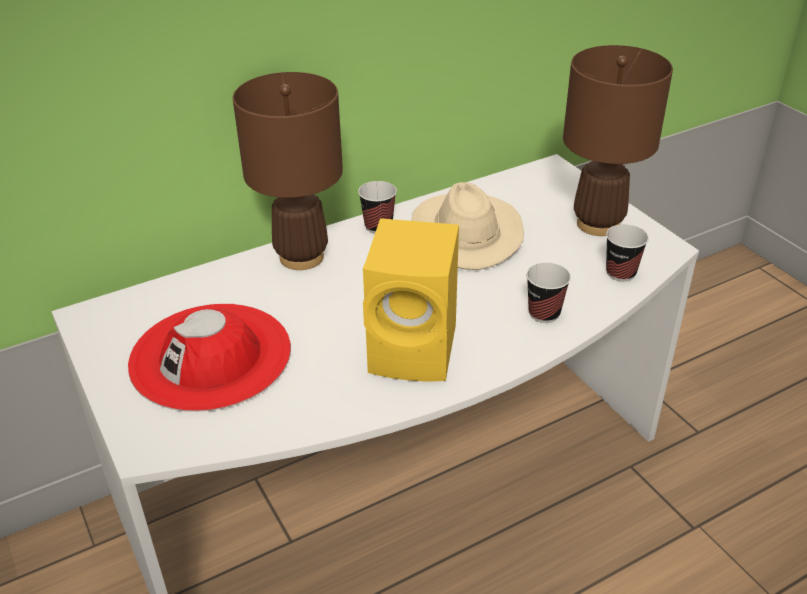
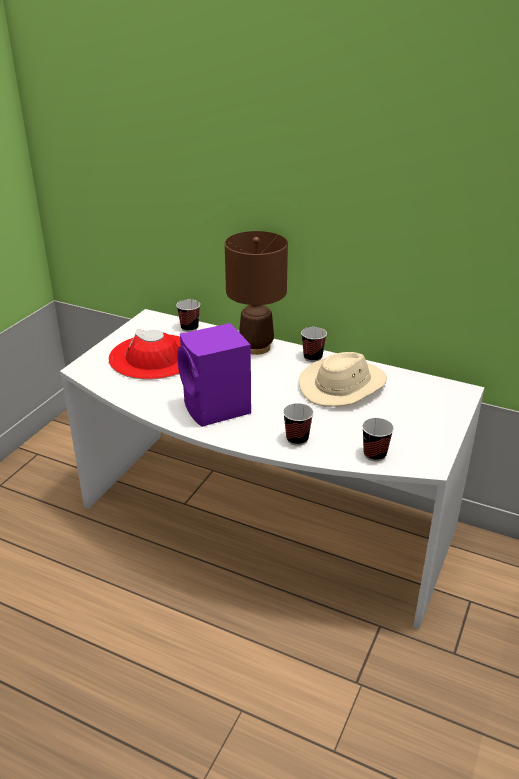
camera: 55 degrees right, 5 degrees down
yellow speaker [363,218,459,381] -> purple speaker [177,323,251,427]
brown table lamp [563,45,673,236] -> none
none -> cup [176,299,200,332]

